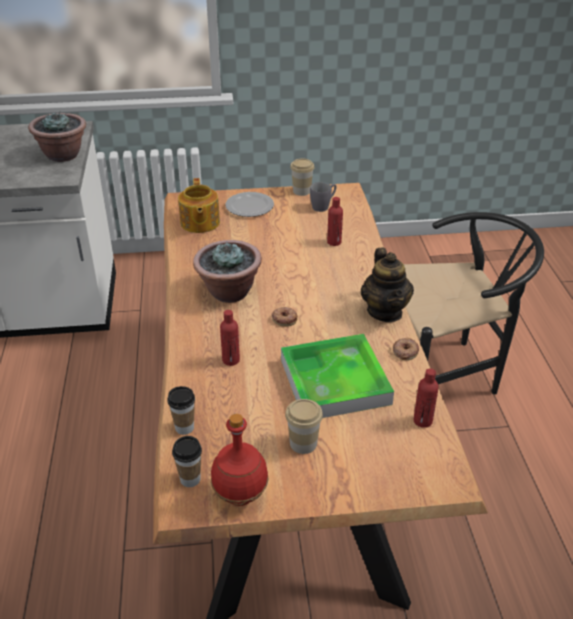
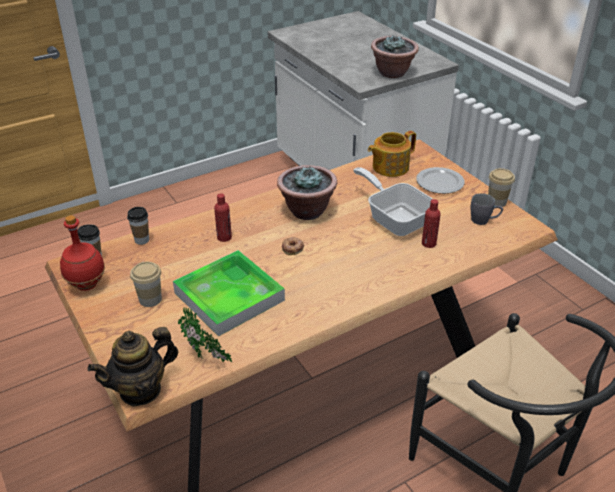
camera: 65 degrees right, 0 degrees up
teapot [361,247,414,322] -> teapot moved to [87,327,179,407]
donut [393,338,419,360] -> none
red bottle [414,368,439,428] -> potted plant [178,308,233,363]
none -> frying pan [354,167,433,236]

